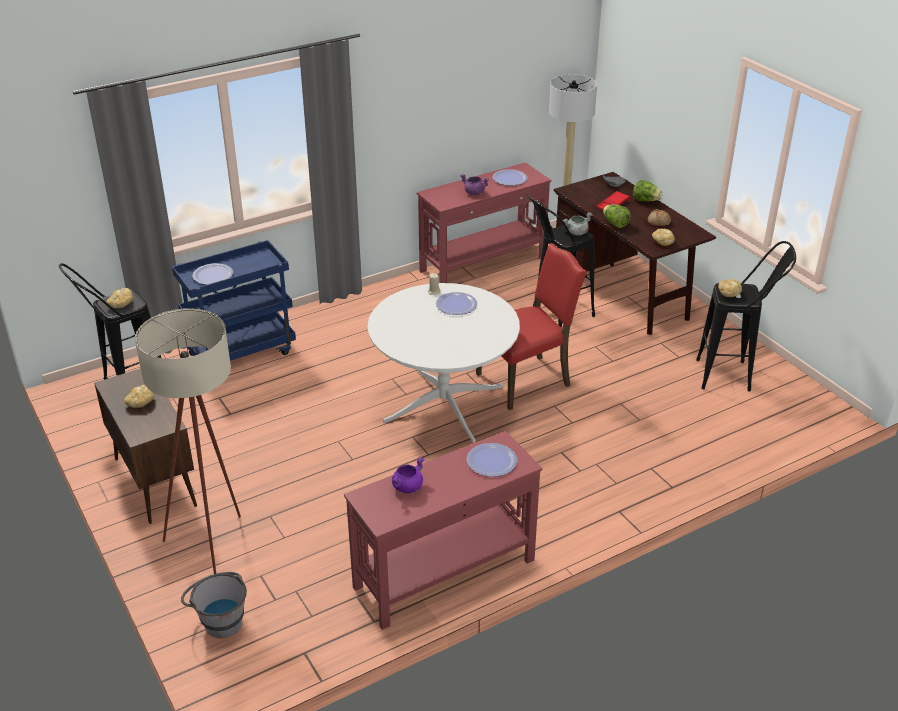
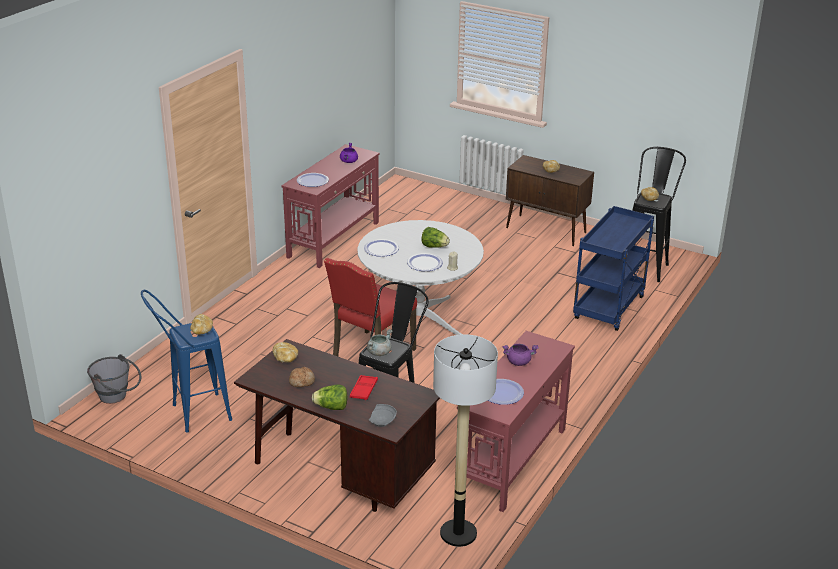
camera: 150 degrees right, 5 degrees down
beige floor lamp [135,308,241,574] -> none
grey bucket [181,572,247,638] -> grey bucket moved to [87,354,141,404]
plate [193,263,233,285] -> plate moved to [364,239,399,257]
lettuce [603,204,631,228] -> lettuce moved to [421,227,450,248]
black stool [696,241,796,392] -> blue stool [141,290,232,432]

